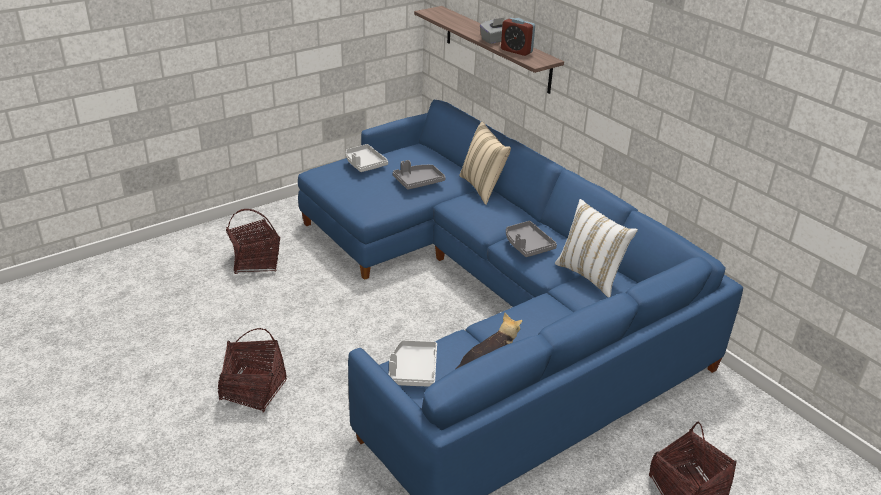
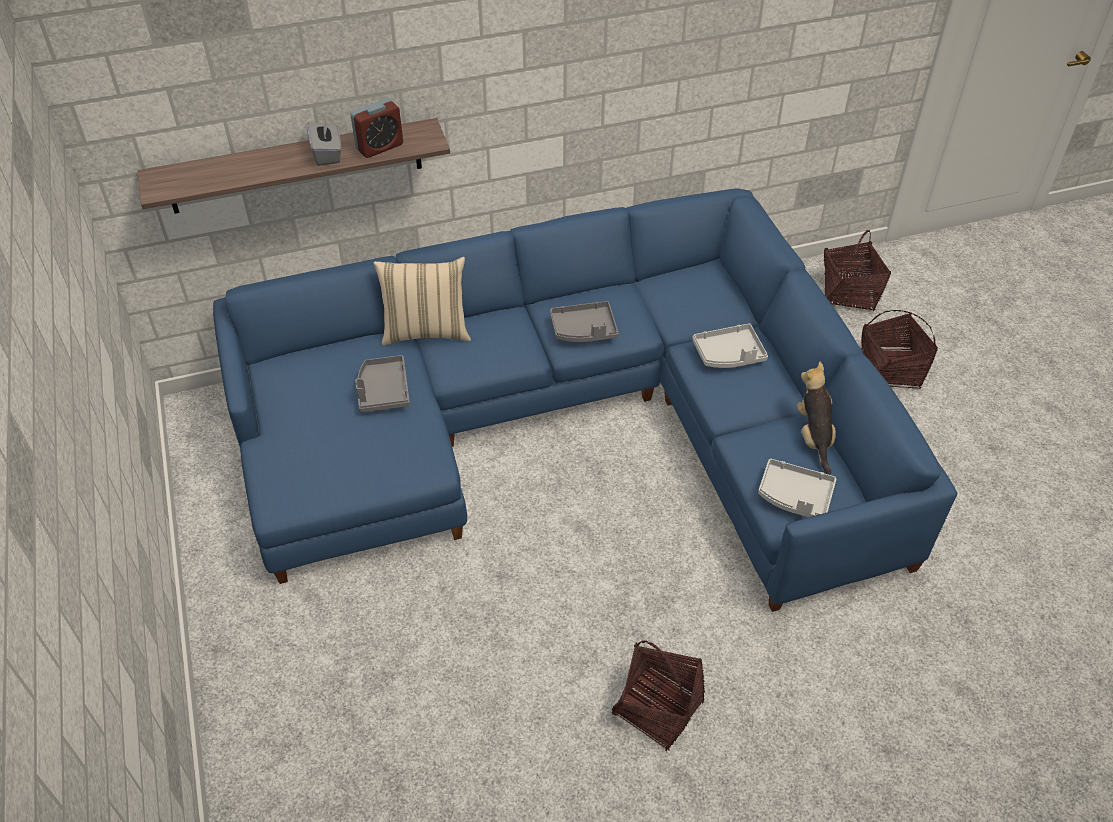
camera: 70 degrees left, 15 degrees up
basket [226,209,280,274] -> basket moved to [824,230,891,311]
grey tray [346,144,388,172] -> grey tray moved to [692,323,768,368]
white pillow [555,199,638,298] -> none

